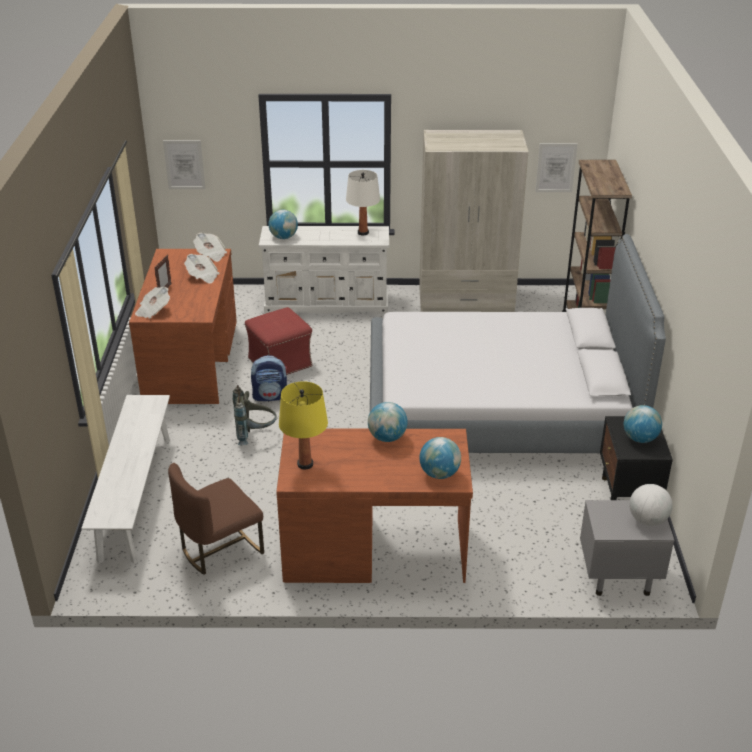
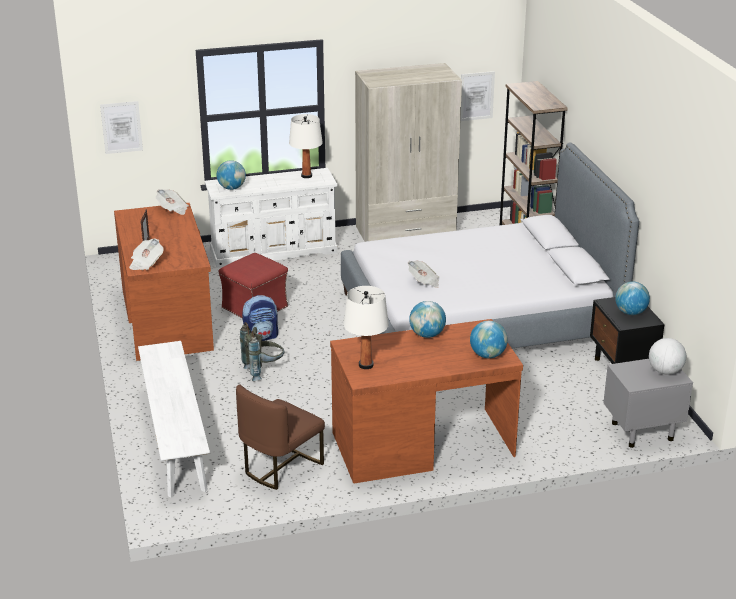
camera: 15 degrees left, 5 degrees down
newspaper [184,254,219,284] -> newspaper moved to [408,261,439,288]
yellow table lamp [279,381,328,469] -> white table lamp [343,286,389,369]

